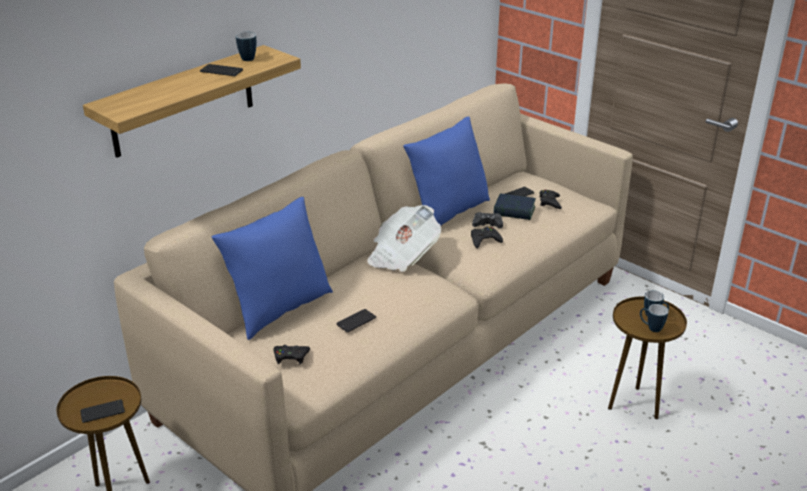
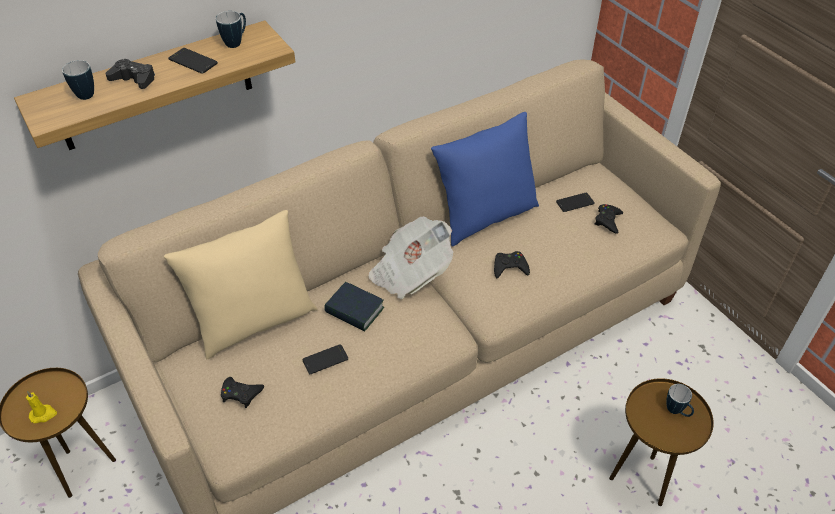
camera: 15 degrees right, 15 degrees up
phone [80,400,125,423] -> yellow candle [26,391,57,424]
blue pillow [212,197,333,340] -> beige pillow [164,210,318,359]
black game controller [472,212,503,228] -> black game controller moved to [105,59,155,89]
book [494,194,536,220] -> book moved to [324,282,384,331]
mug [640,304,668,332] -> mug moved to [62,60,94,100]

